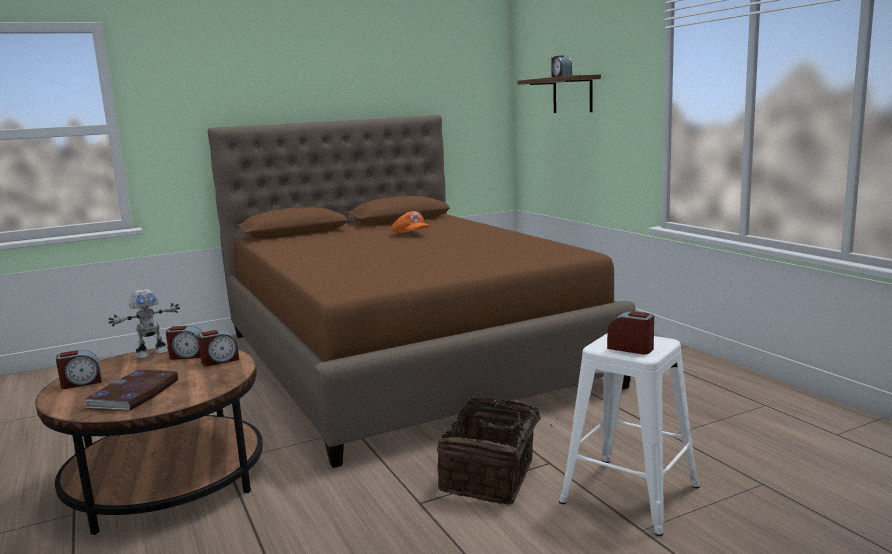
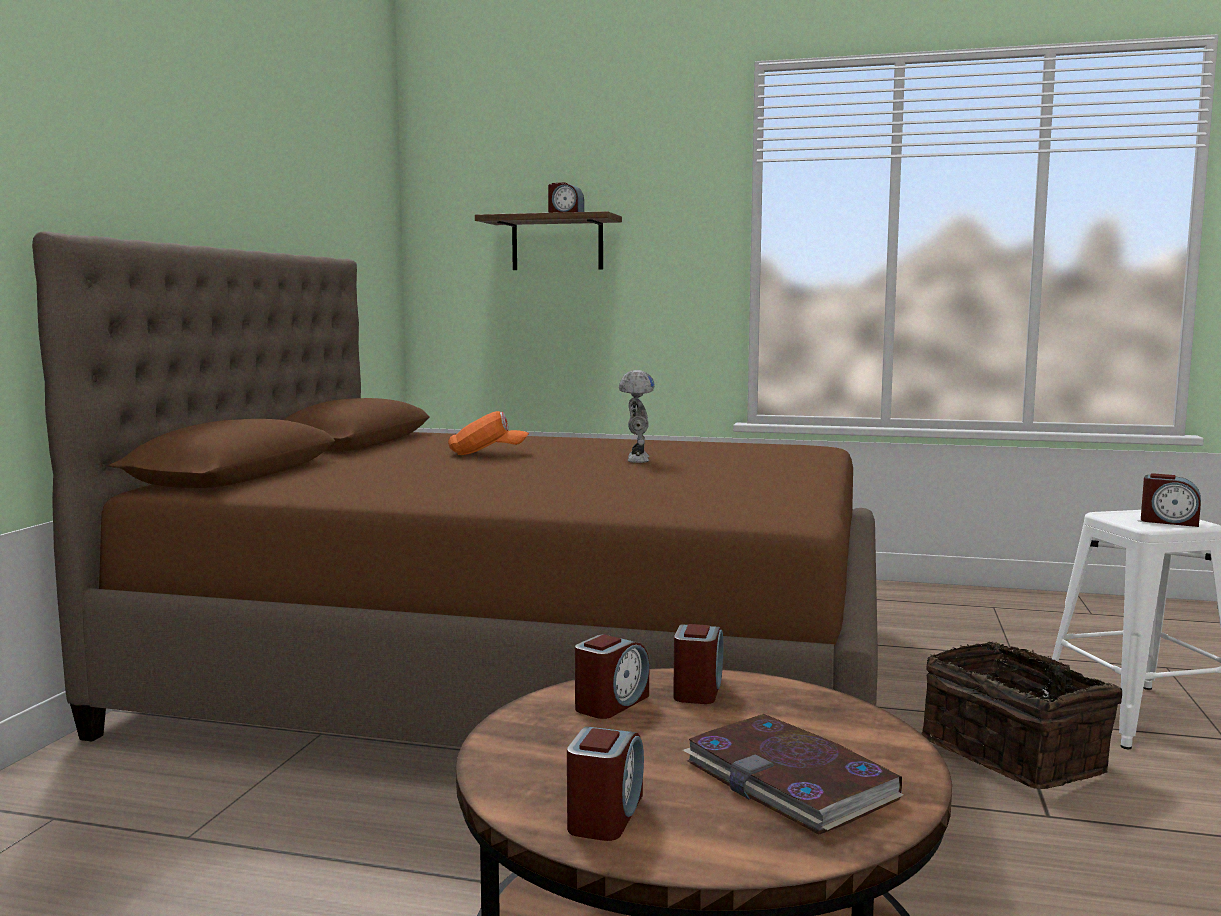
camera: 50 degrees left, 5 degrees down
toy robot [108,289,180,359] -> toy robot moved to [619,370,655,463]
alarm clock [607,311,654,354] -> alarm clock turned 135 degrees counterclockwise [1141,473,1201,527]

